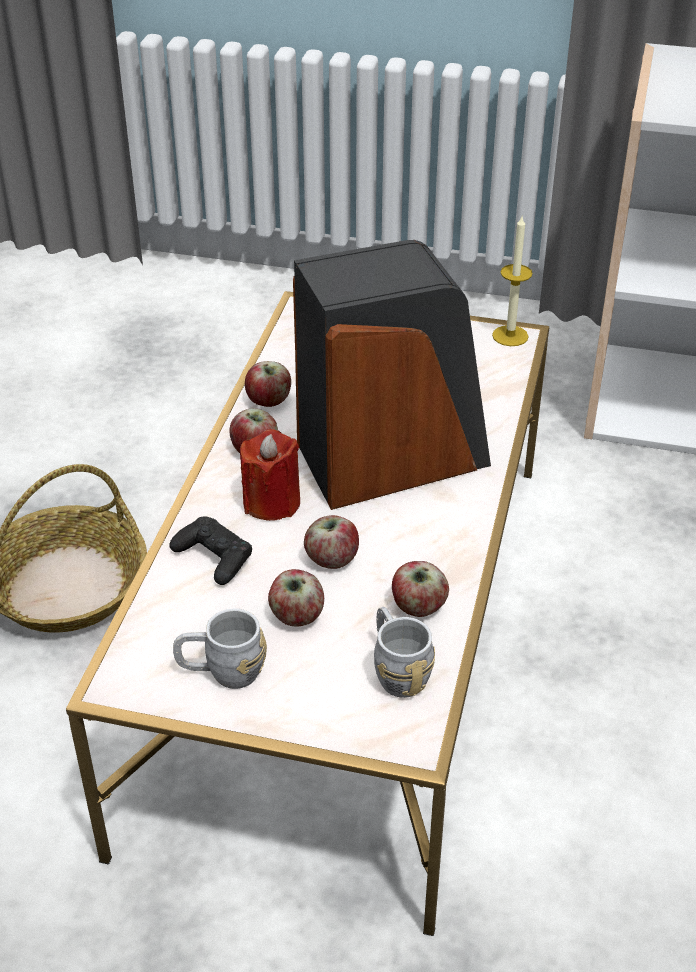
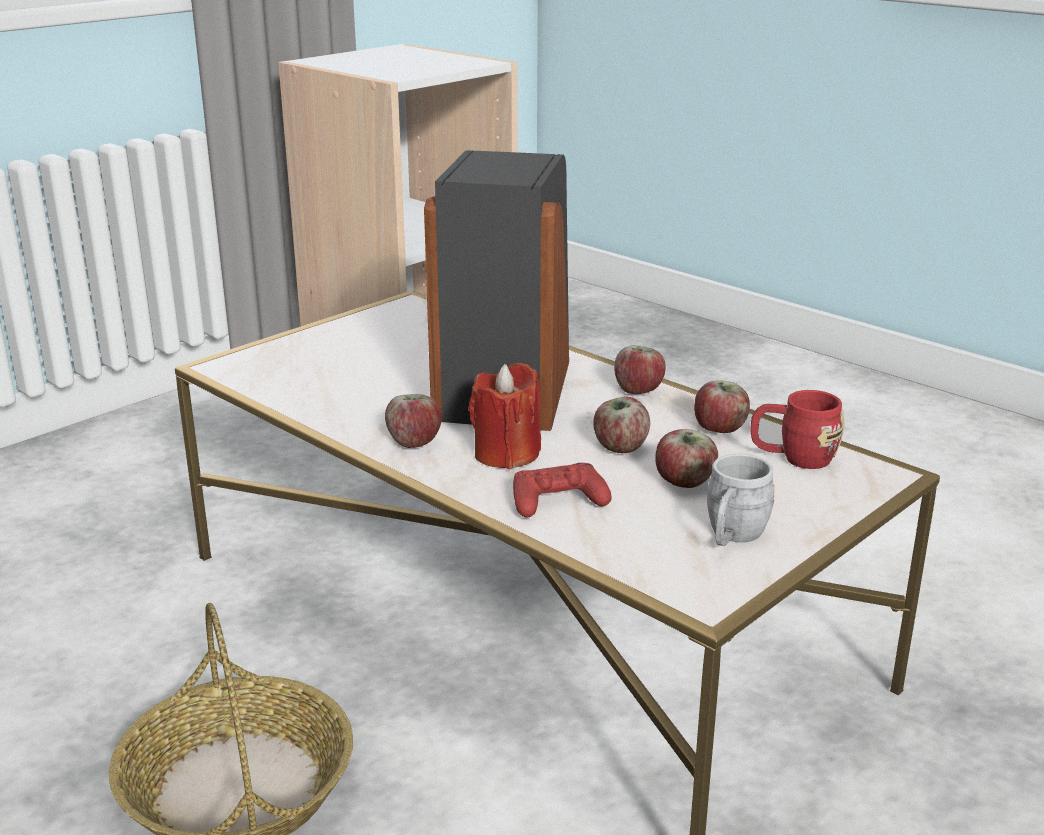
camera: 60 degrees left, 15 degrees down
black game controller [169,516,252,585] -> red game controller [513,463,611,518]
apple [245,361,291,407] -> apple moved to [614,345,666,394]
grey mug [374,607,435,698] -> red mug [750,390,845,469]
candle [492,216,533,346] -> none

